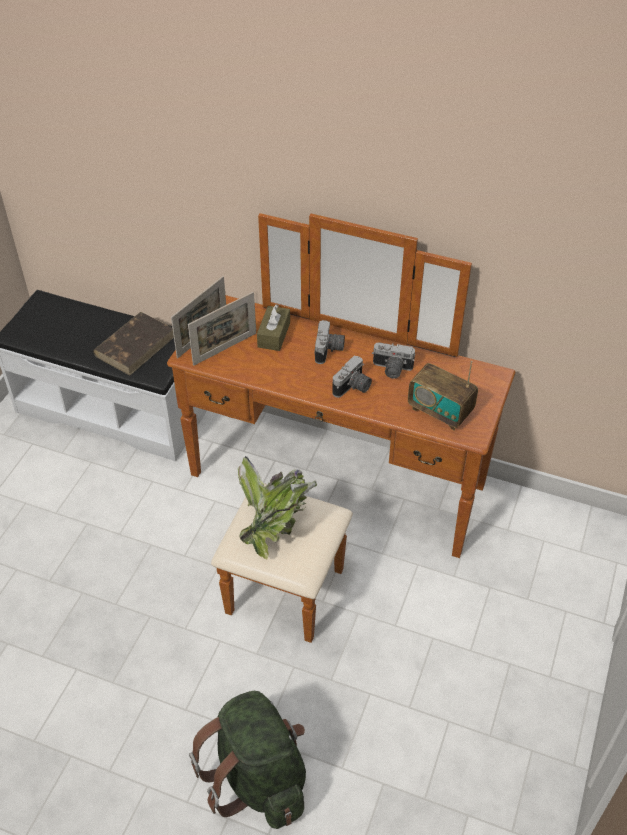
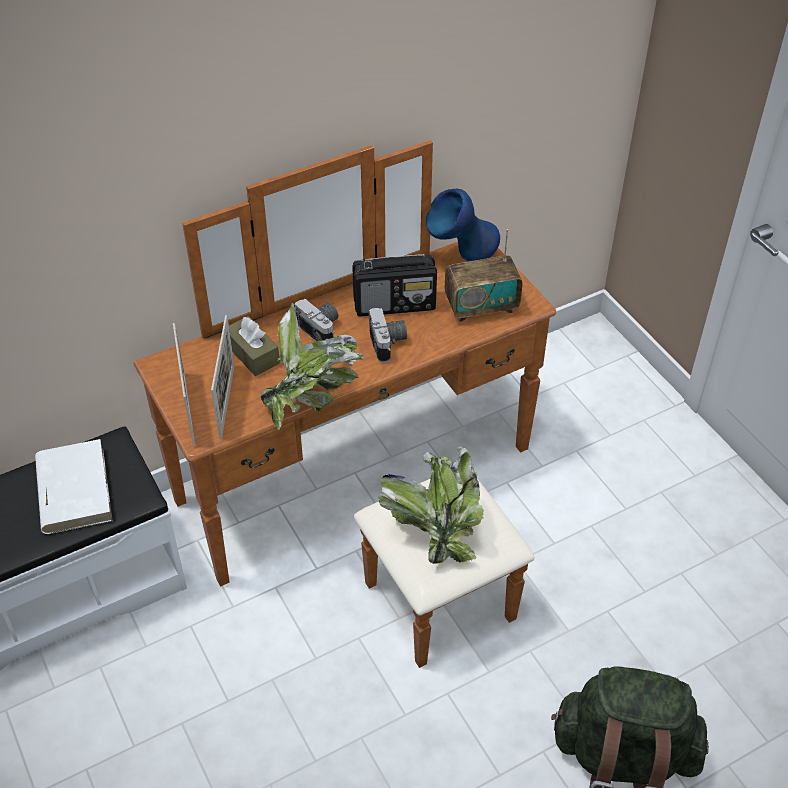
camera: 50 degrees left, 0 degrees up
brown book [93,312,174,375] -> white book [35,439,113,534]
camera [372,342,415,379] -> radio [352,254,437,317]
none -> potted plant [261,302,363,431]
none -> blue vase [426,189,500,262]

